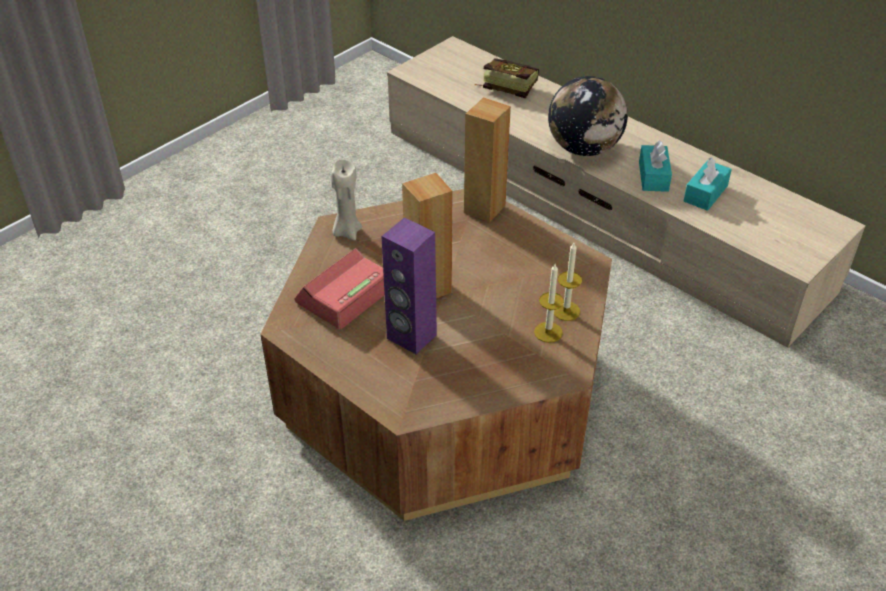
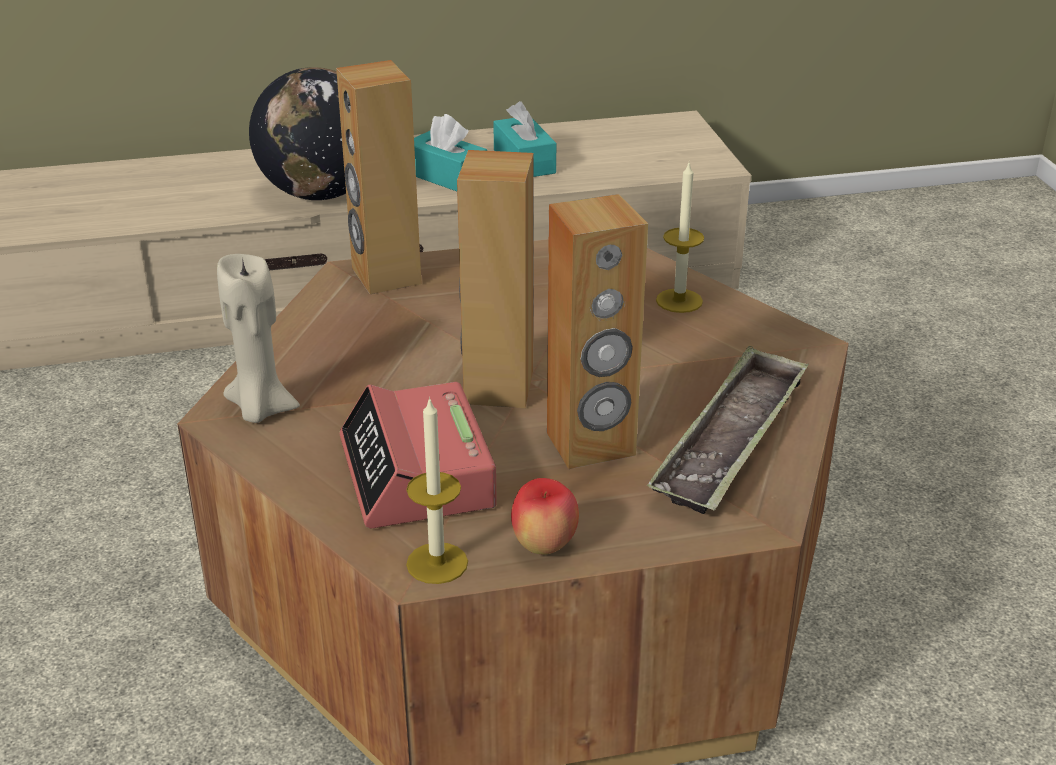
camera: 55 degrees left, 10 degrees down
purple speaker [381,217,437,354] -> brown speaker [547,194,648,469]
book [474,58,539,98] -> none
candle [534,264,564,343] -> candle moved to [406,397,468,584]
none -> apple [511,478,579,554]
none -> tray [647,346,808,514]

